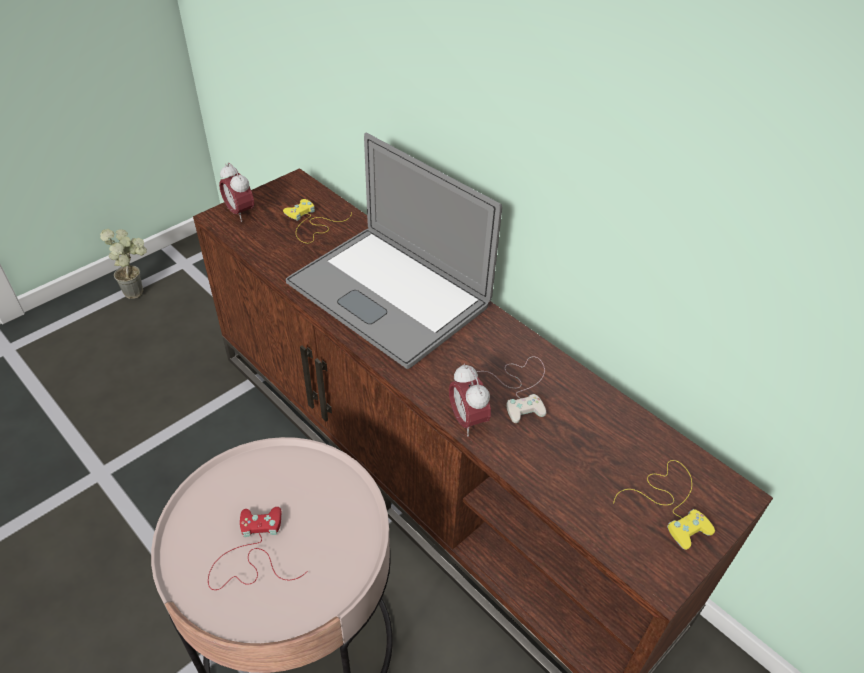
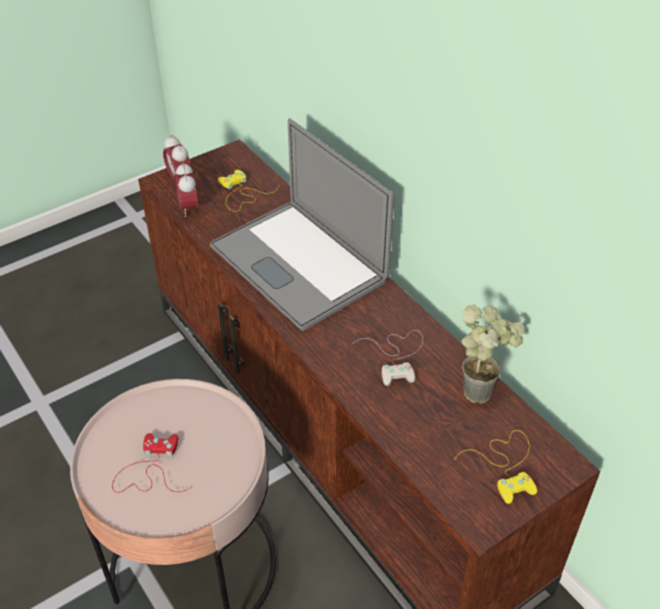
camera: 10 degrees right, 0 degrees up
potted plant [100,229,147,299] -> potted plant moved to [462,304,525,403]
alarm clock [449,363,491,436] -> alarm clock moved to [175,162,198,217]

